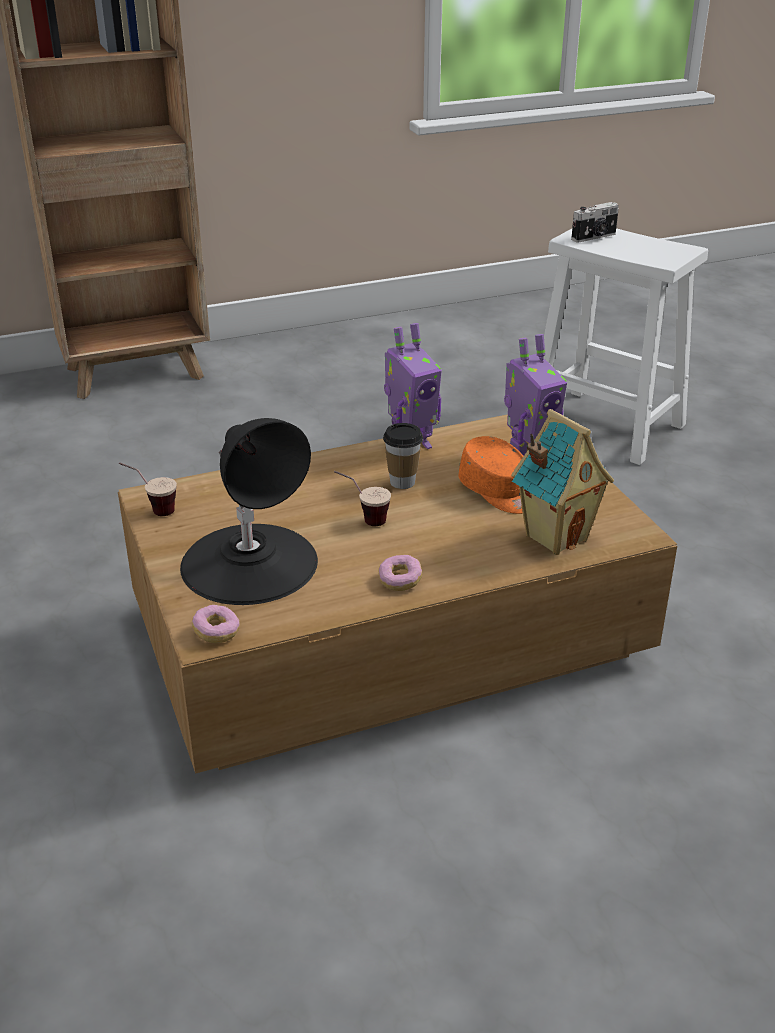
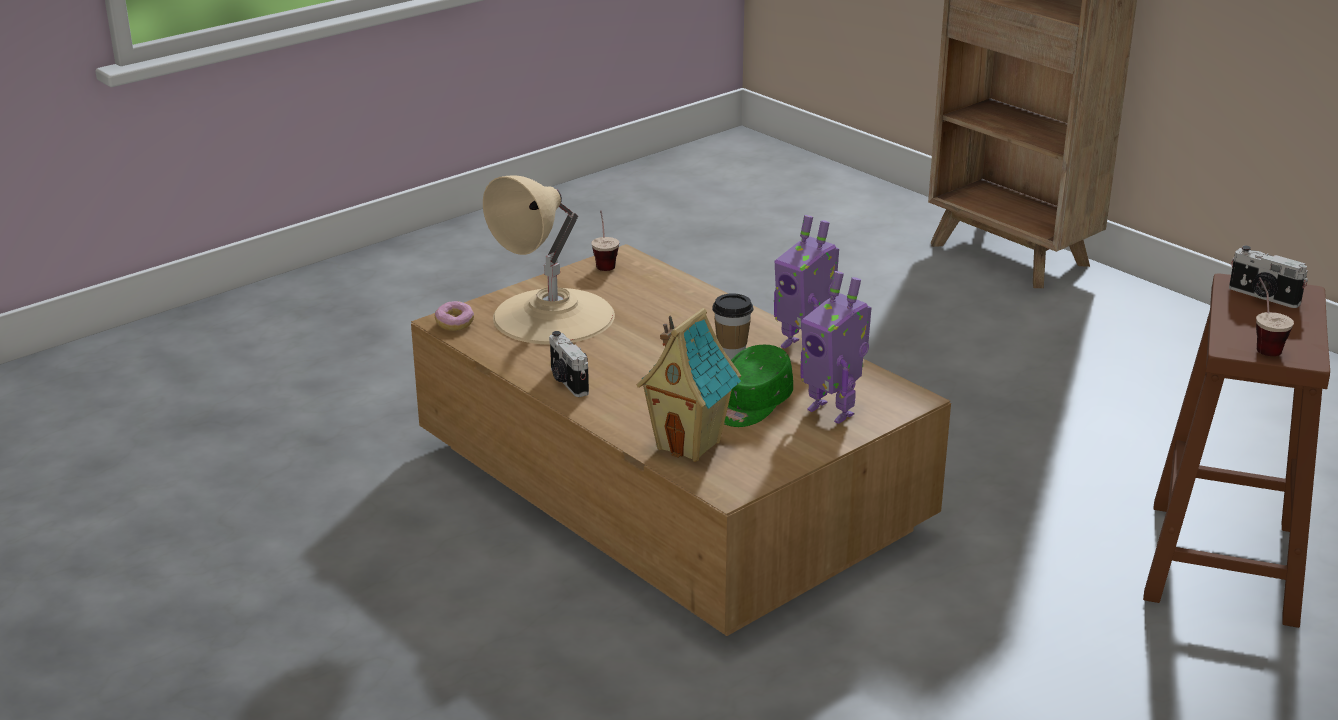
camera: 70 degrees right, 5 degrees down
black table lamp [180,418,318,605] -> beige table lamp [483,175,615,345]
cup [334,471,391,526] -> cup moved to [1256,277,1294,356]
donut [378,555,422,591] -> camera [549,331,589,397]
orange cap [458,436,523,514] -> green cap [724,345,793,427]
white stool [543,228,708,465] -> brown stool [1143,273,1330,628]

